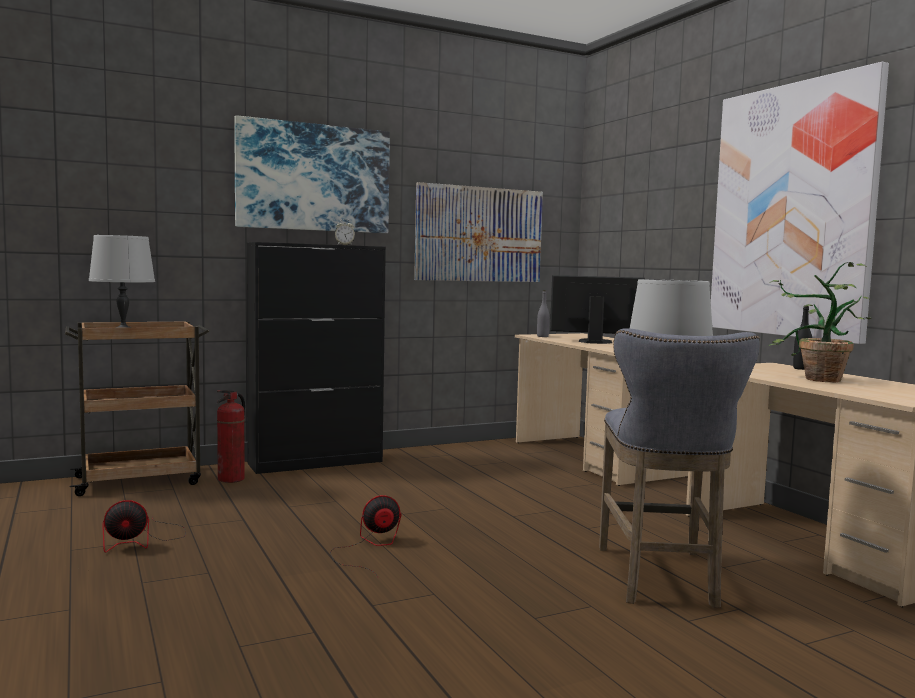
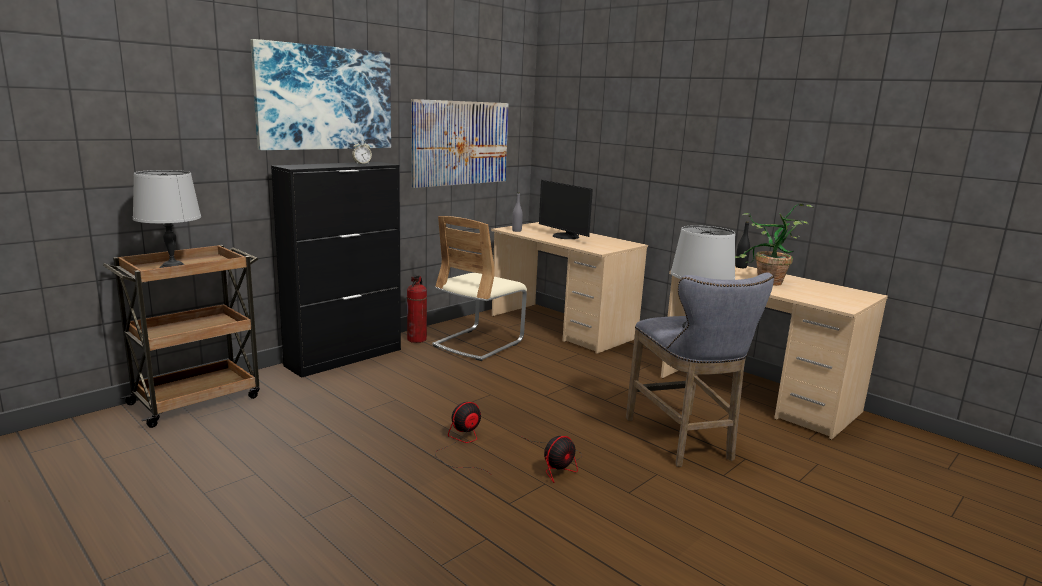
camera: 20 degrees left, 10 degrees up
fan [102,500,186,553] -> fan moved to [523,436,582,483]
fire extinguisher [217,390,245,483] -> fire extinguisher moved to [407,275,427,343]
monitor [550,275,645,344] -> monitor turned 120 degrees counterclockwise [539,180,593,239]
picture [711,62,889,344] -> none
none -> beige chair [432,216,527,361]

